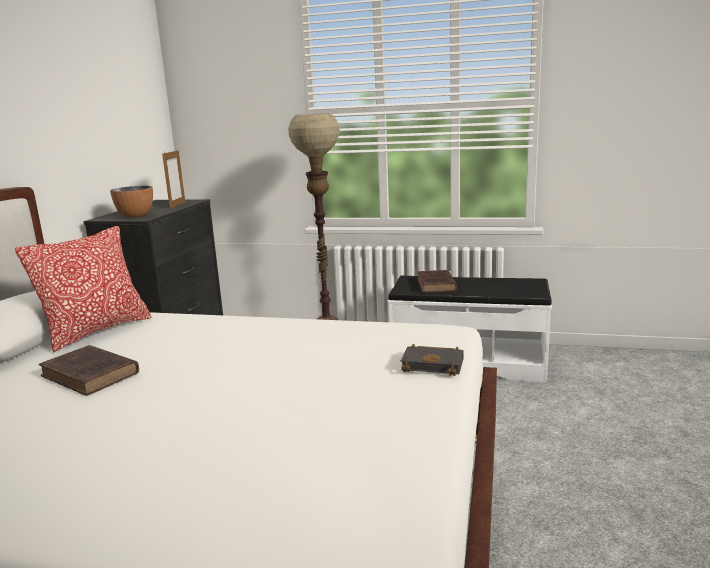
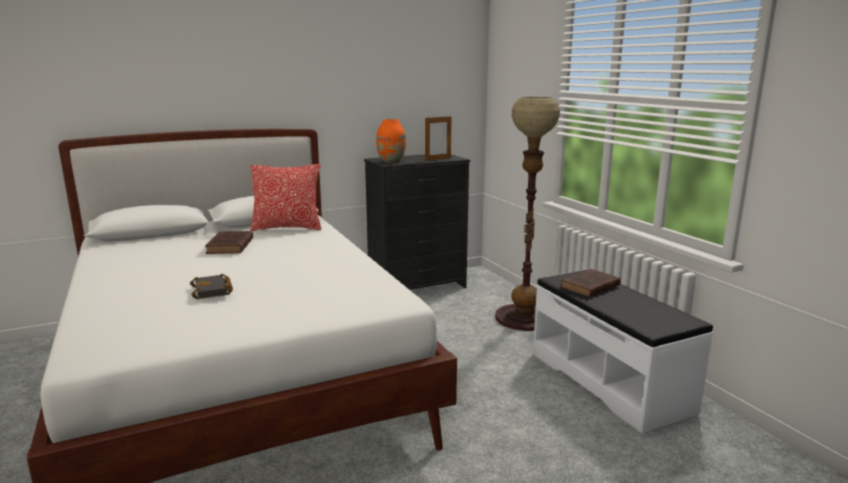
camera: 50 degrees right, 0 degrees up
bowl [110,186,153,218] -> orange vase [376,119,406,163]
black book [401,344,464,376] -> black book moved to [190,274,233,299]

